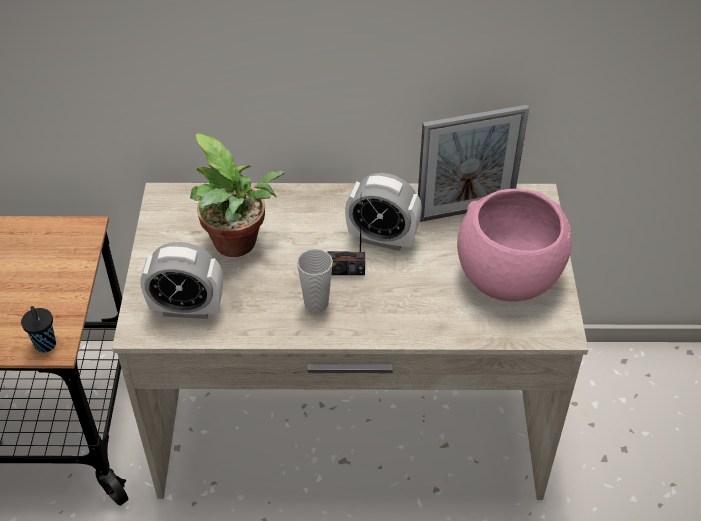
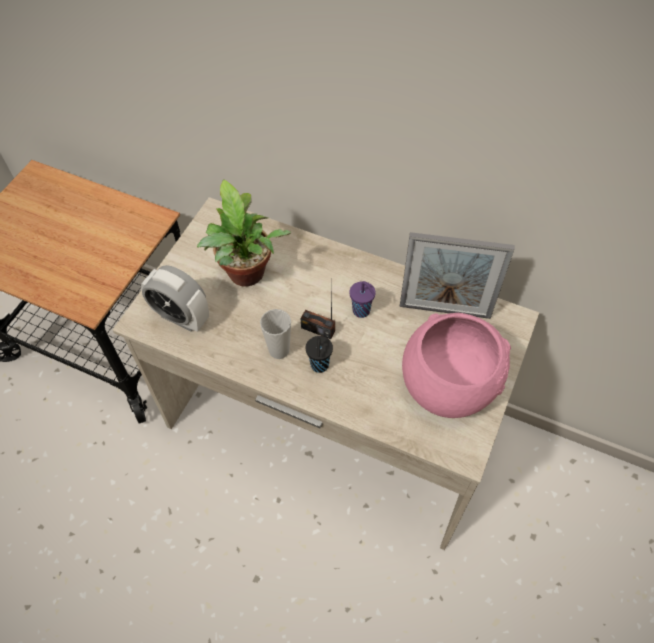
camera: 25 degrees right, 10 degrees up
black cup [21,306,56,353] -> black cup moved to [306,336,333,373]
alarm clock [345,173,422,251] -> purple cup [349,281,376,318]

